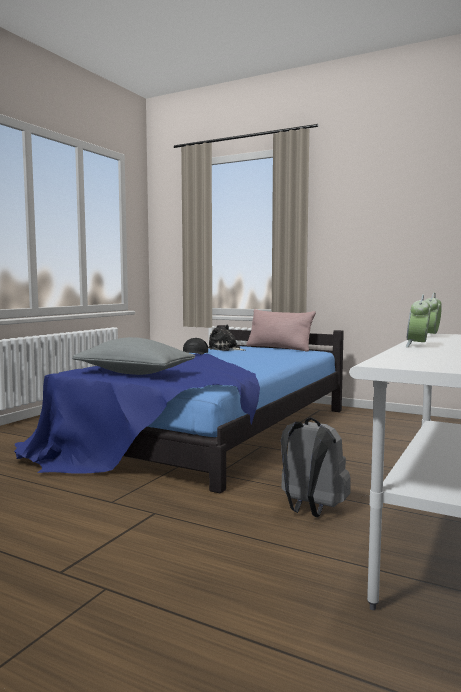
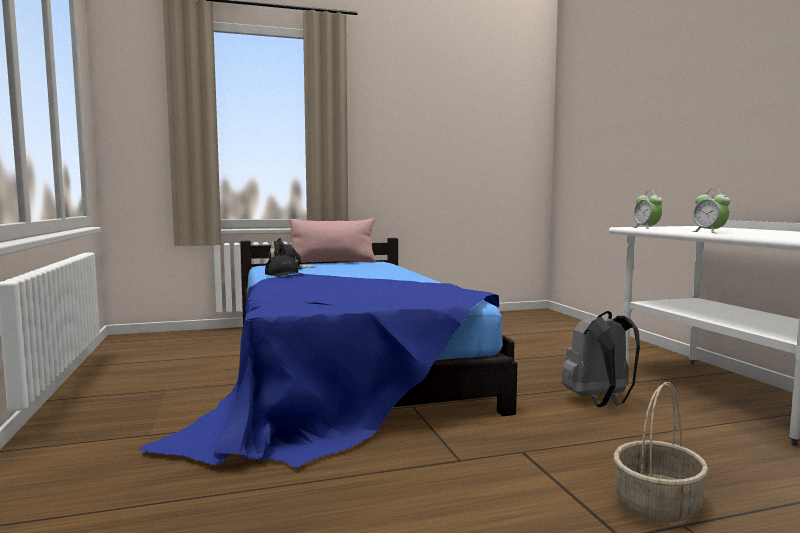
camera: 45 degrees left, 0 degrees up
grey pillow [72,337,195,375] -> none
none -> basket [614,382,708,523]

